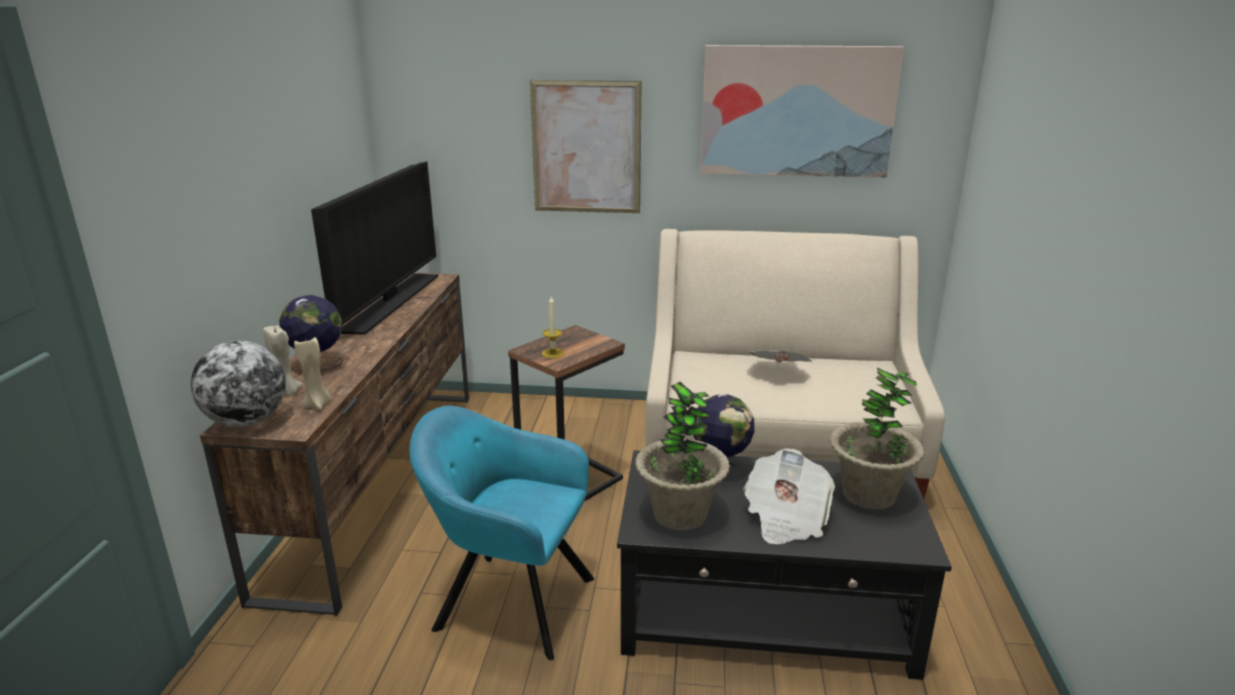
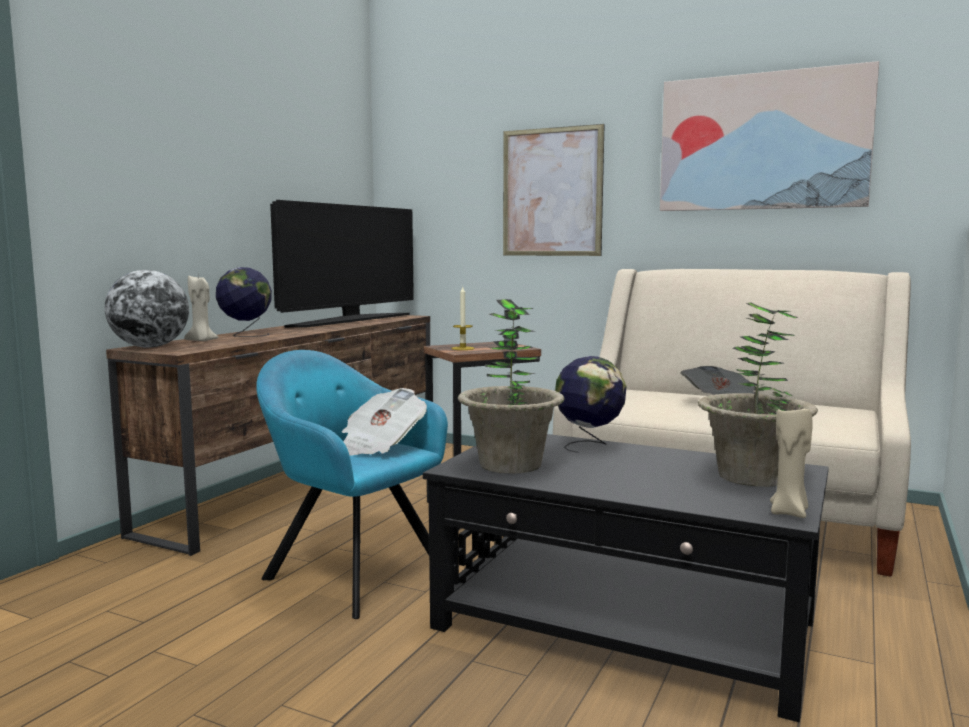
camera: 20 degrees right, 15 degrees down
beige candle [294,337,331,410] -> beige candle moved to [770,407,812,518]
newspaper [743,448,835,544] -> newspaper moved to [342,388,427,456]

